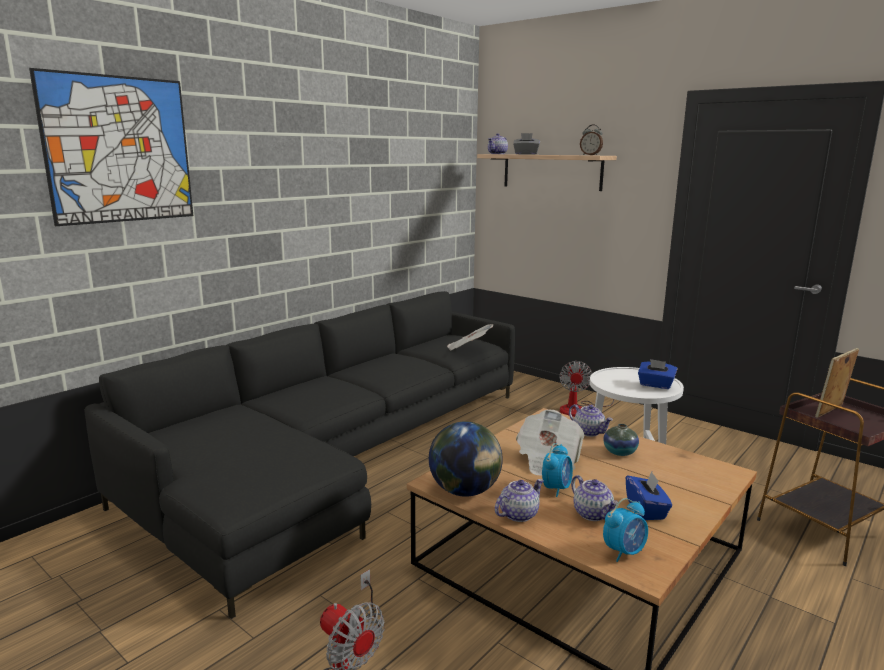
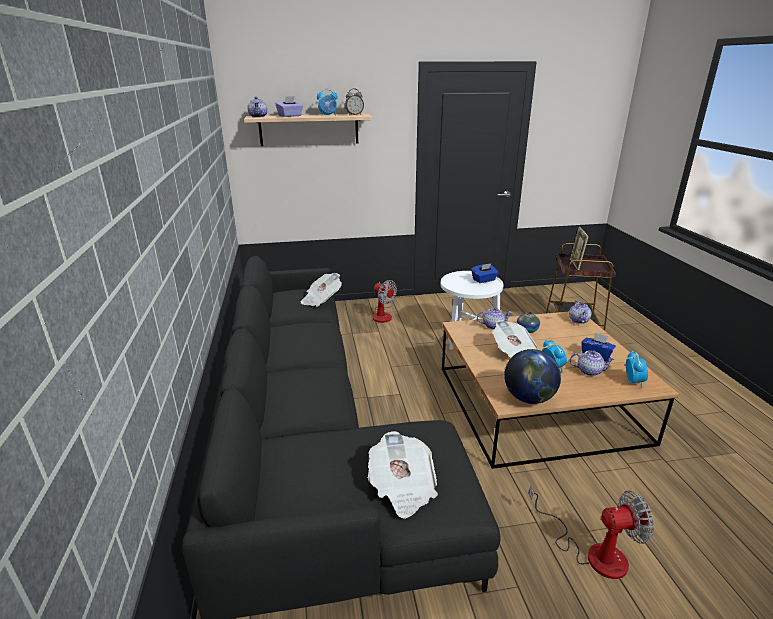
camera: 50 degrees left, 10 degrees up
picture [29,68,193,226] -> none
teapot [495,479,544,522] -> teapot moved to [569,300,592,324]
grey tissue box [513,133,540,155] -> purple tissue box [276,96,303,117]
none -> alarm clock [317,89,338,116]
none -> newspaper [368,431,438,519]

